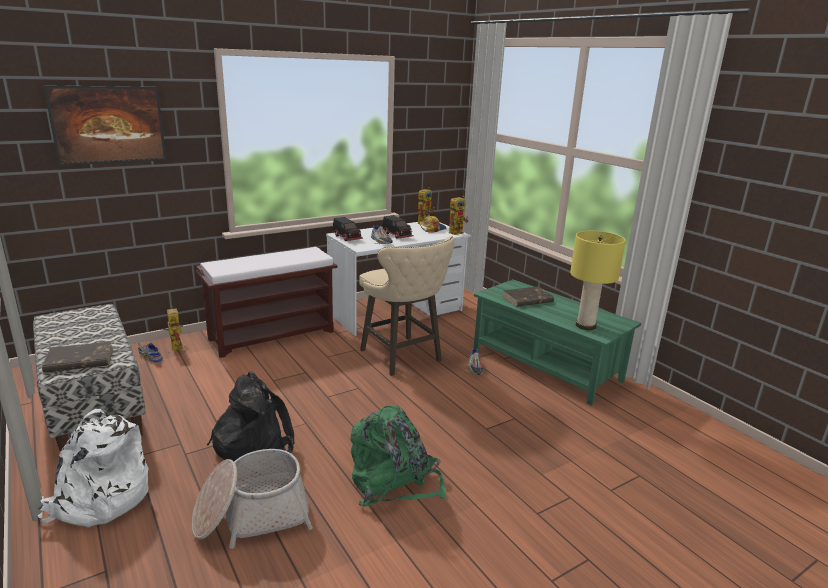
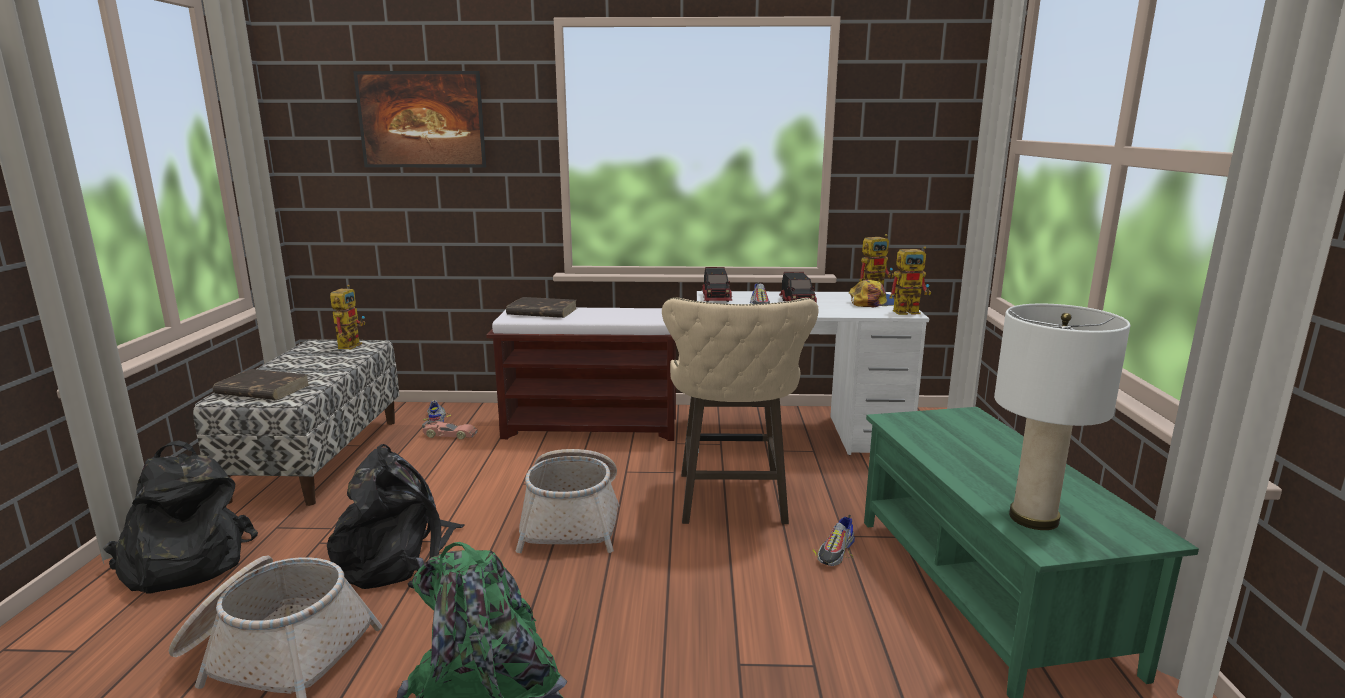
camera: 35 degrees right, 5 degrees down
white backpack [38,409,148,527] -> black backpack [103,440,258,594]
toy robot [162,306,184,351] -> toy robot moved to [330,285,365,349]
brown book [502,286,554,307] -> brown book moved to [506,297,577,318]
yellow table lamp [570,231,626,330] -> white table lamp [994,304,1130,530]
none -> toy car [422,421,478,440]
none -> basket [515,449,619,553]

